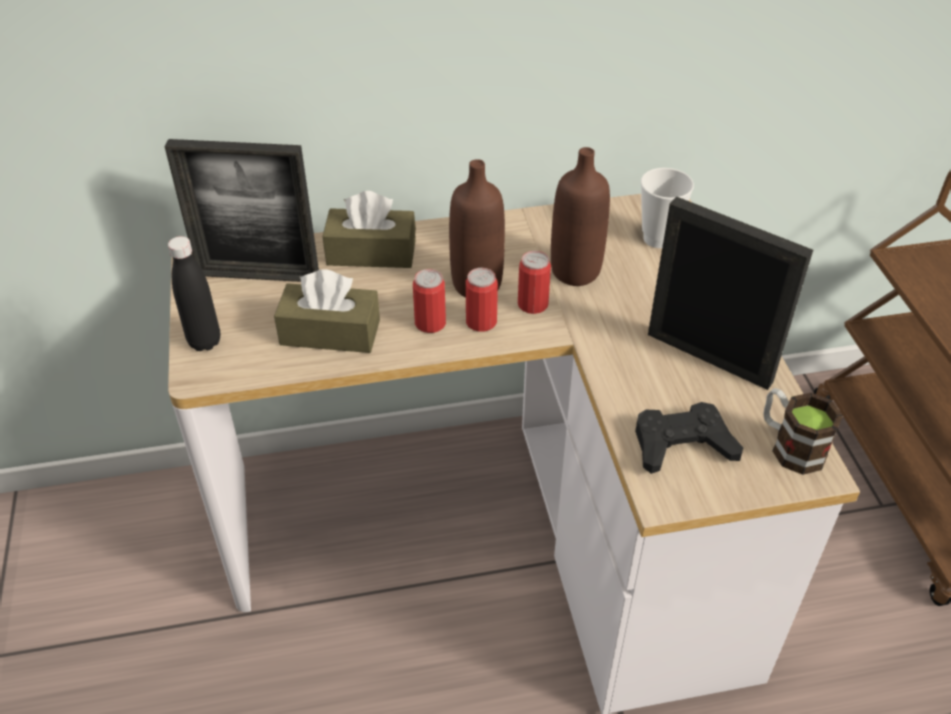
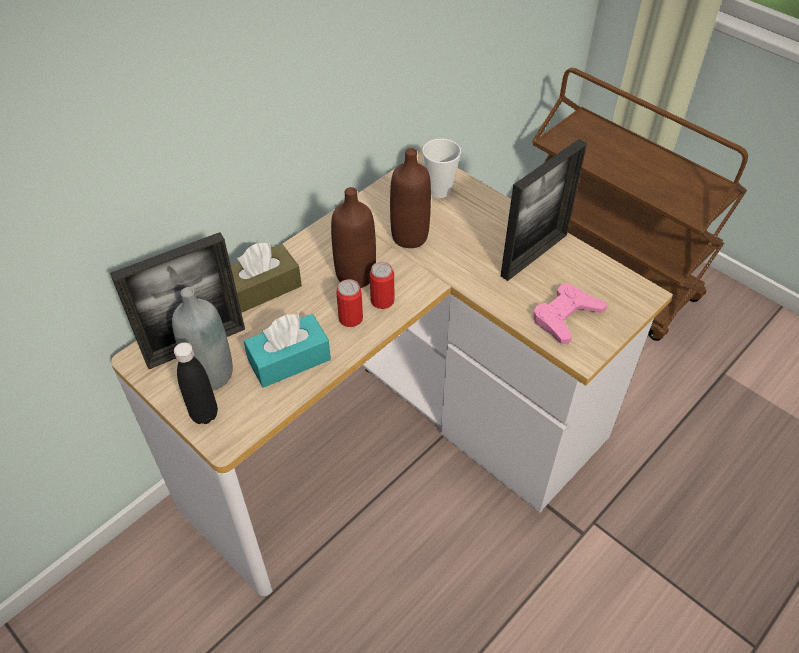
camera: 35 degrees left, 5 degrees up
brown tissue box [274,269,380,353] -> turquoise tissue box [244,313,331,388]
can [518,251,551,314] -> none
black game controller [635,402,743,474] -> pink game controller [533,283,607,344]
picture frame [648,197,813,390] -> picture frame turned 135 degrees clockwise [501,139,587,281]
mug [763,388,843,475] -> none
none -> grey bottle [172,287,233,390]

